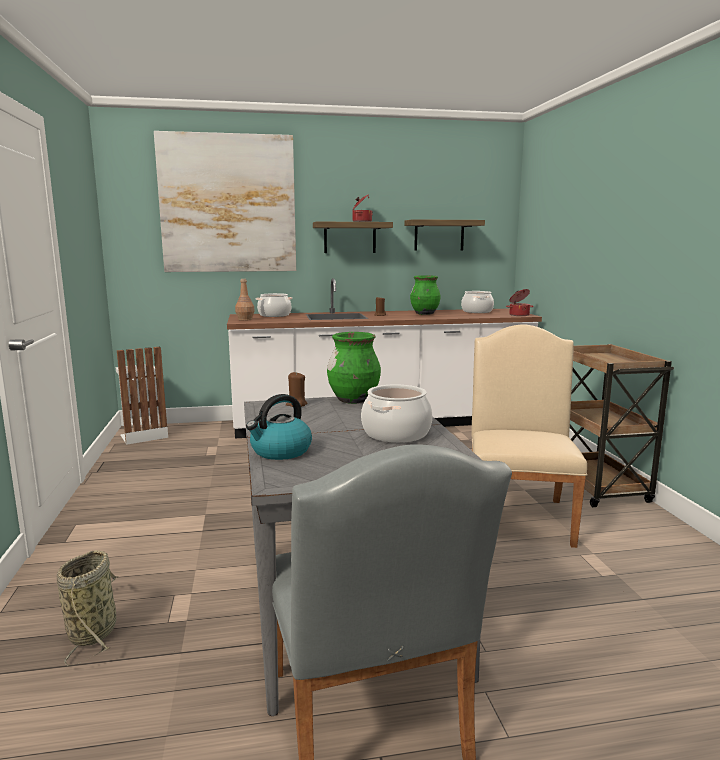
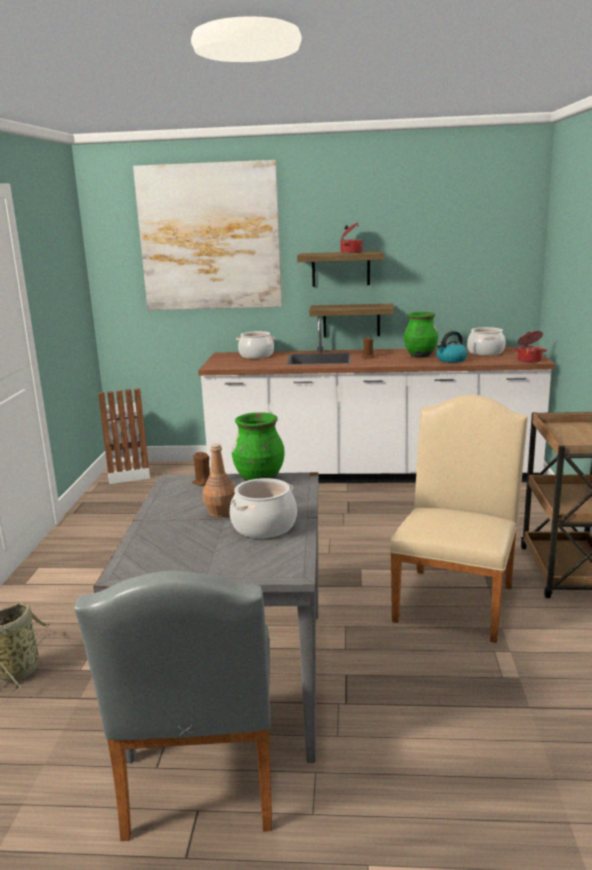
camera: 15 degrees right, 5 degrees up
brown bottle [235,279,255,321] -> brown bottle moved to [202,443,235,518]
kettle [246,394,312,460] -> kettle moved to [436,331,468,363]
shelf [404,219,485,251] -> shelf moved to [309,304,394,337]

